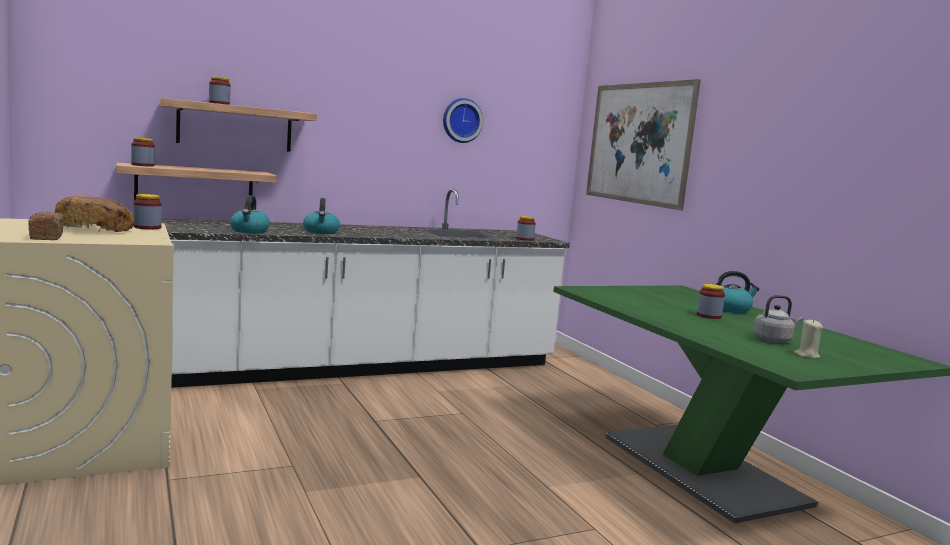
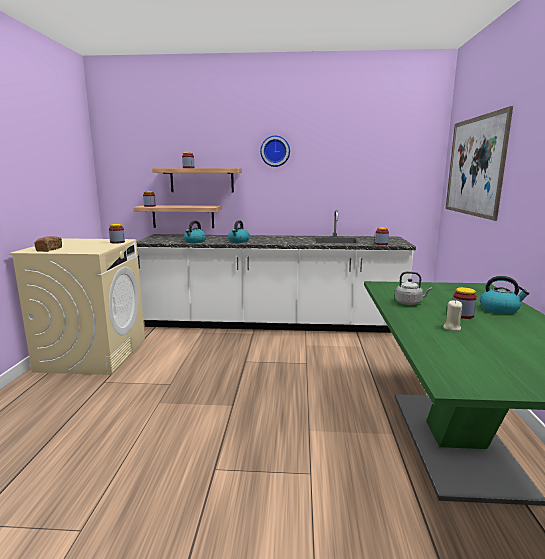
camera: 30 degrees right, 5 degrees up
bread [55,196,134,232] -> none
wall clock [443,98,483,143] -> wall clock moved to [260,136,290,167]
grey kettle [753,295,804,343] -> grey kettle moved to [395,271,432,305]
beige candle [794,319,823,359] -> beige candle moved to [443,300,462,331]

